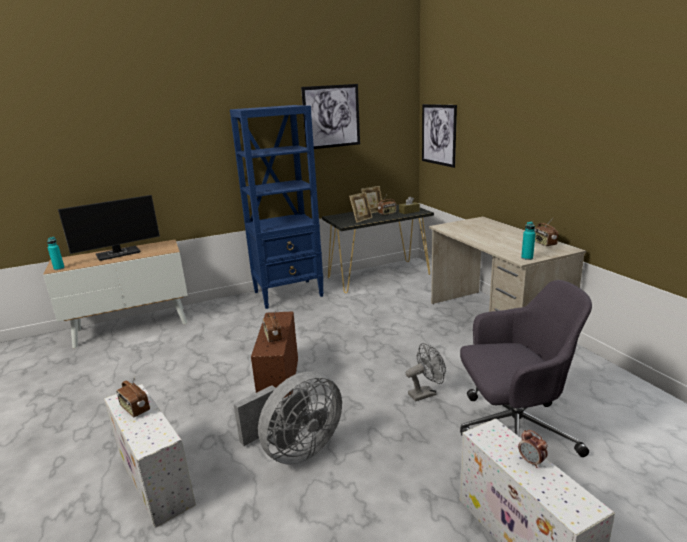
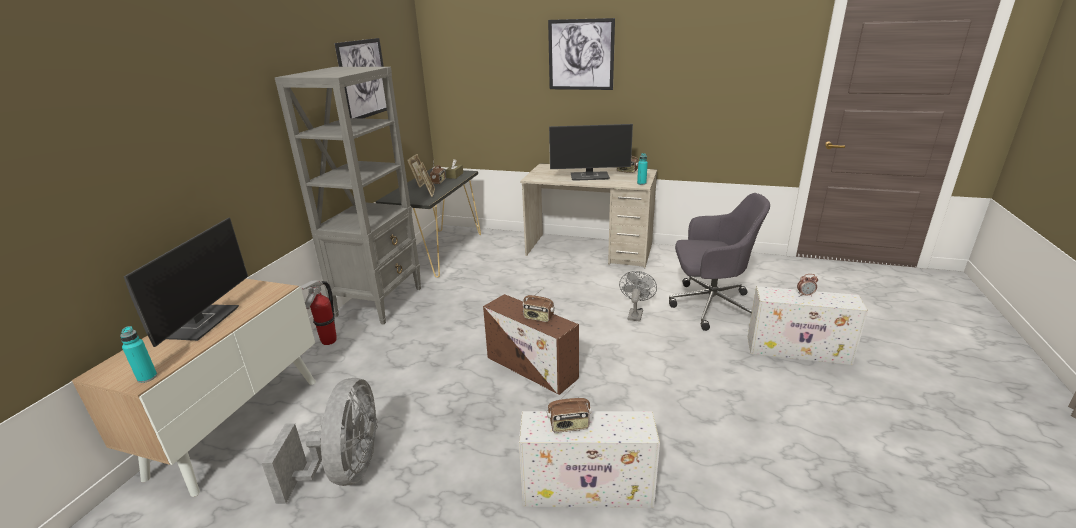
camera: 50 degrees left, 5 degrees up
blue bookcase [230,105,324,309] -> grey bookcase [274,67,421,325]
grey fan [234,372,342,465] -> grey fan moved to [262,378,378,504]
picture [422,104,457,168] -> picture moved to [548,18,615,90]
grey office chair [460,280,592,457] -> grey office chair turned 60 degrees clockwise [669,193,770,331]
none -> fire extinguisher [300,280,337,345]
none -> monitor [549,124,633,181]

